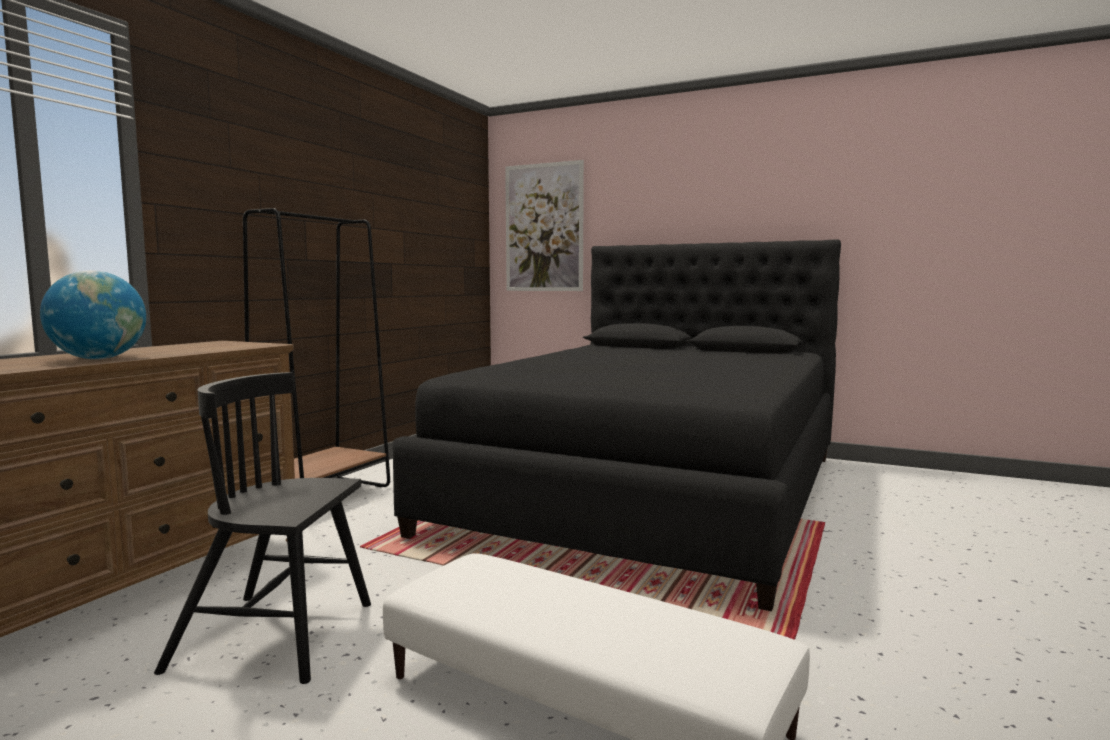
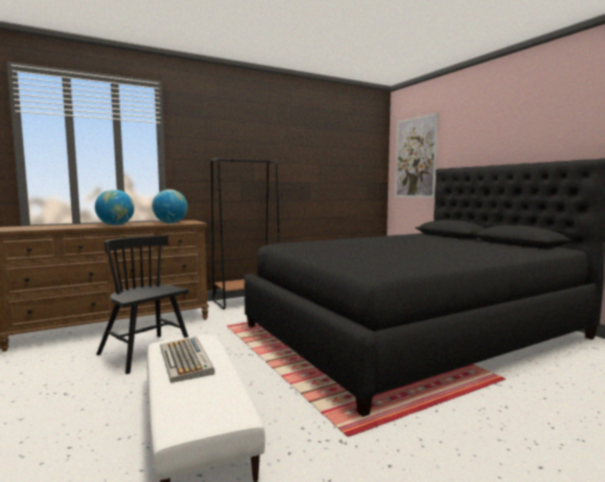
camera: 35 degrees right, 0 degrees up
none -> globe [152,189,188,223]
none -> keyboard [160,336,215,383]

